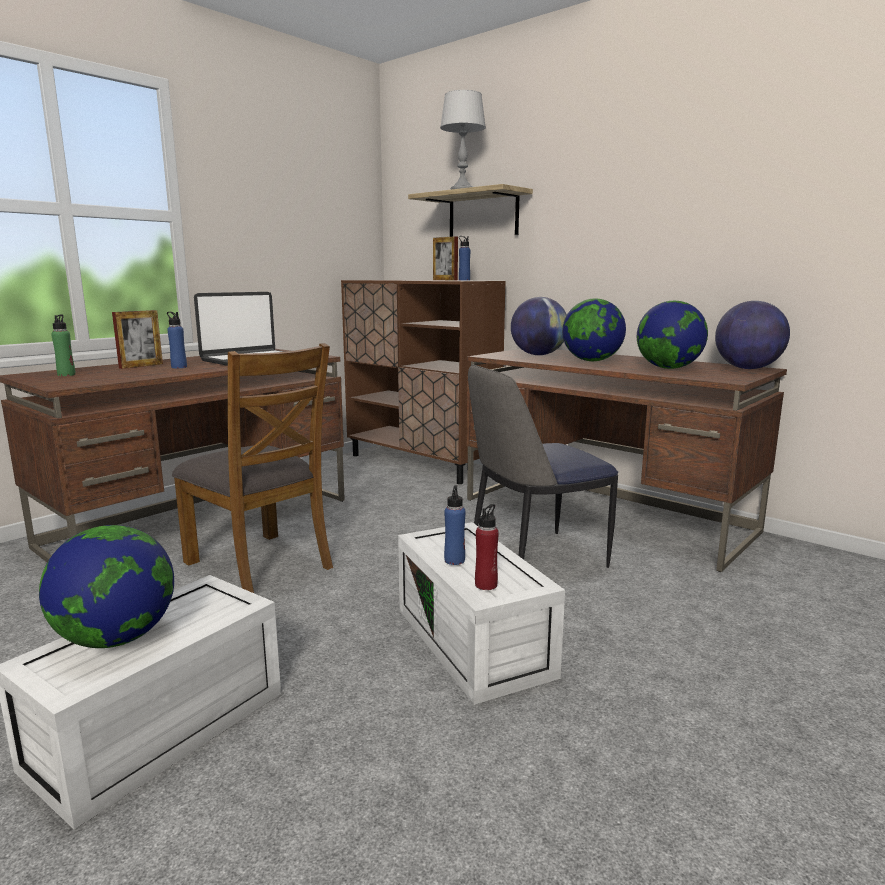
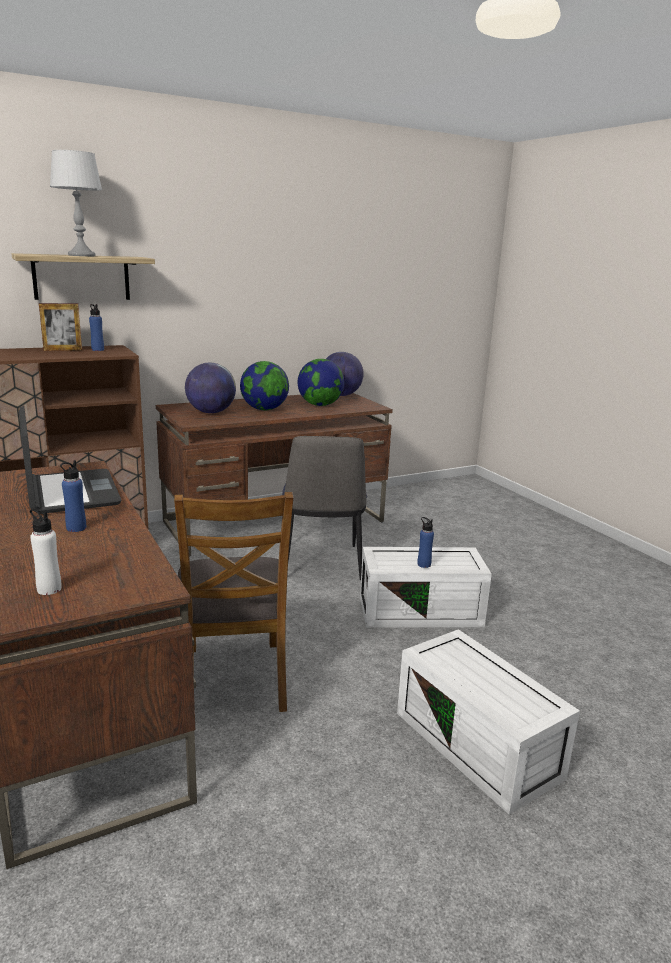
camera: 70 degrees left, 5 degrees up
globe [39,525,174,648] -> none
green bottle [51,315,76,376] -> white bottle [30,509,62,595]
picture frame [112,310,163,369] -> none
brown chair [172,343,333,593] -> brown chair turned 105 degrees clockwise [174,492,293,712]
red bottle [475,504,499,590] -> none

